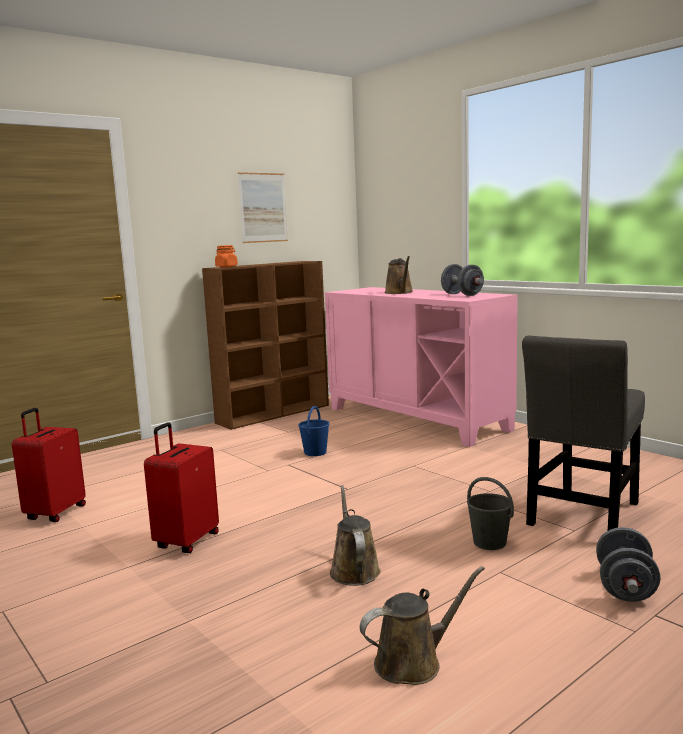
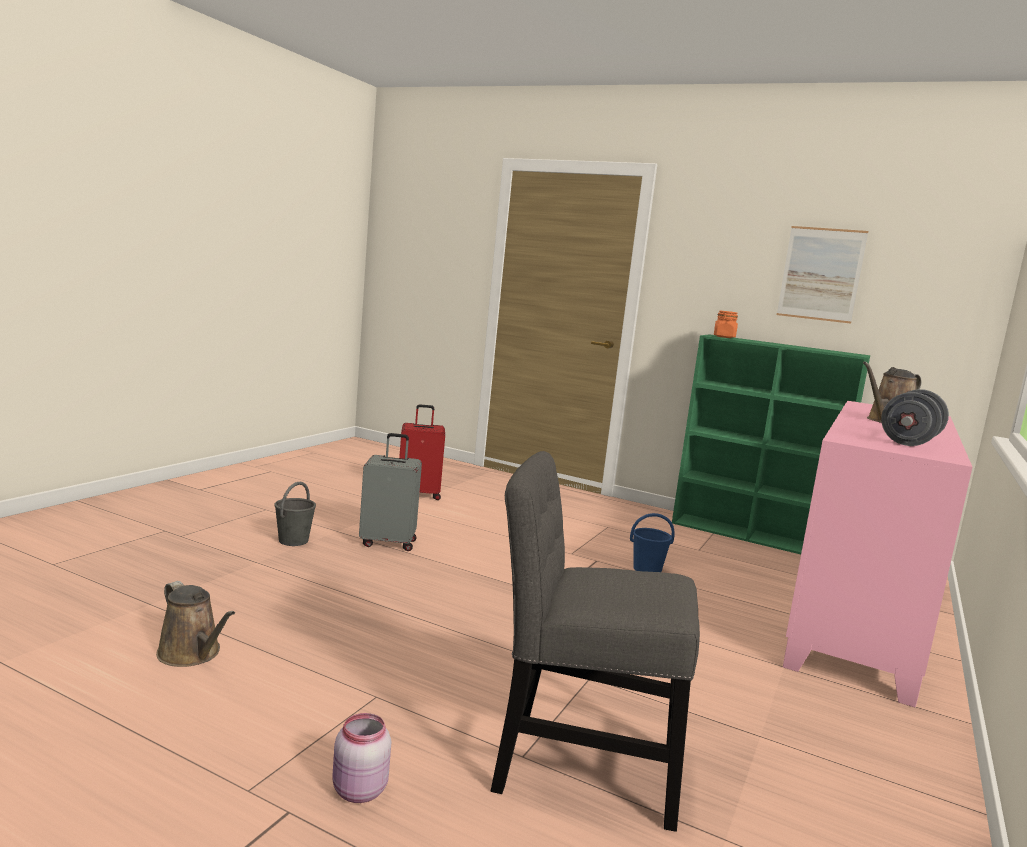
camera: 65 degrees right, 0 degrees up
red suitcase [144,422,219,553] -> grey suitcase [359,433,422,551]
brown bookcase [202,261,329,430] -> green bookcase [672,334,870,554]
brown watering can [330,485,381,586] -> none
grey bucket [467,477,514,550] -> grey bucket moved to [274,482,316,546]
grey dumbbell [596,527,660,602] -> pink jar [332,713,391,803]

